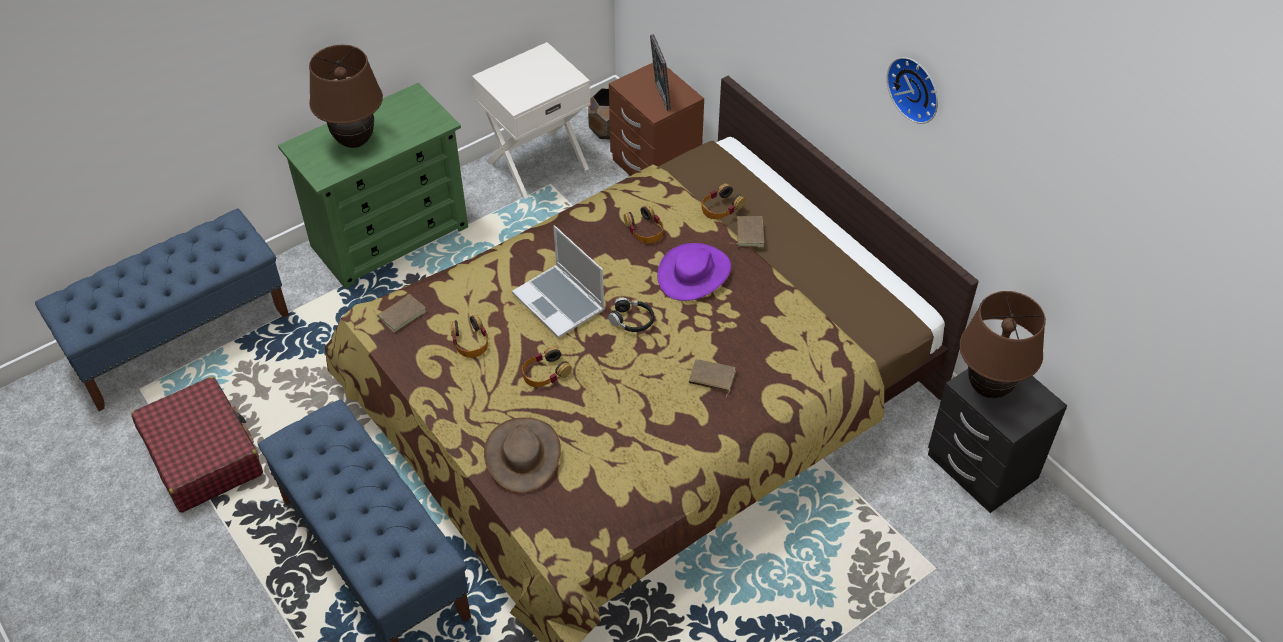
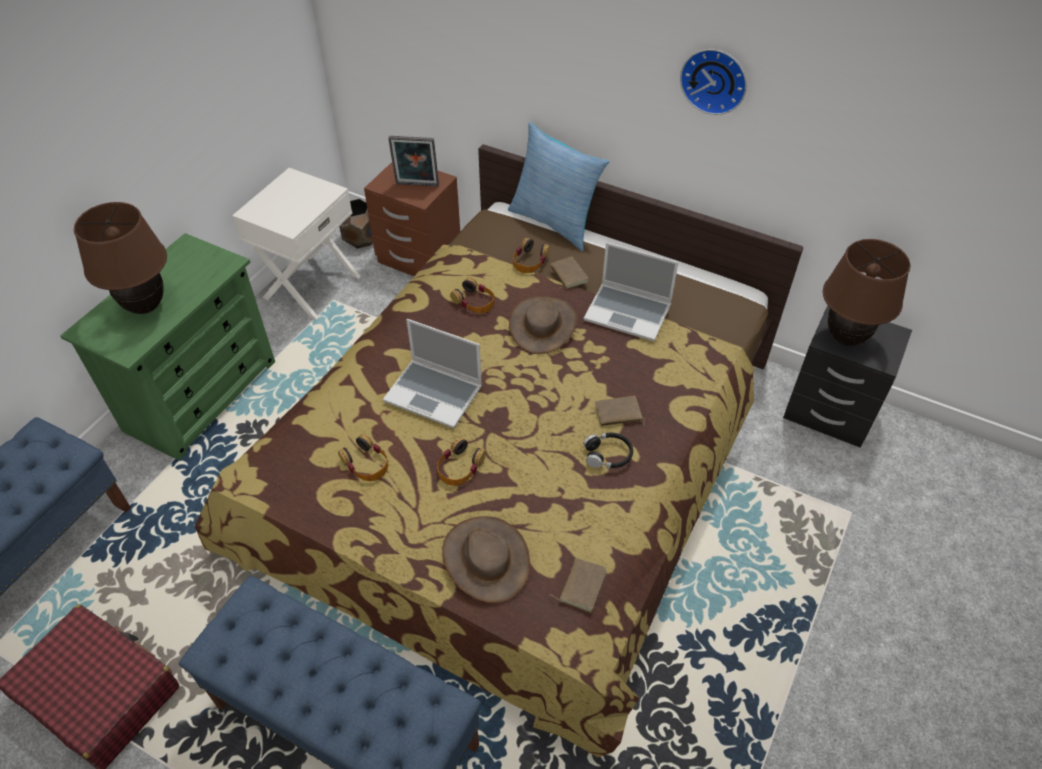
camera: 25 degrees left, 0 degrees up
brown book [373,294,426,332] -> brown book moved to [549,558,607,613]
black headphones [608,298,654,332] -> black headphones moved to [583,433,633,468]
picture frame [650,34,671,111] -> picture frame turned 45 degrees counterclockwise [388,136,439,187]
purple hat [657,243,731,301] -> brown hat [509,296,577,354]
none -> pillow [508,122,609,251]
none -> laptop [583,242,679,341]

